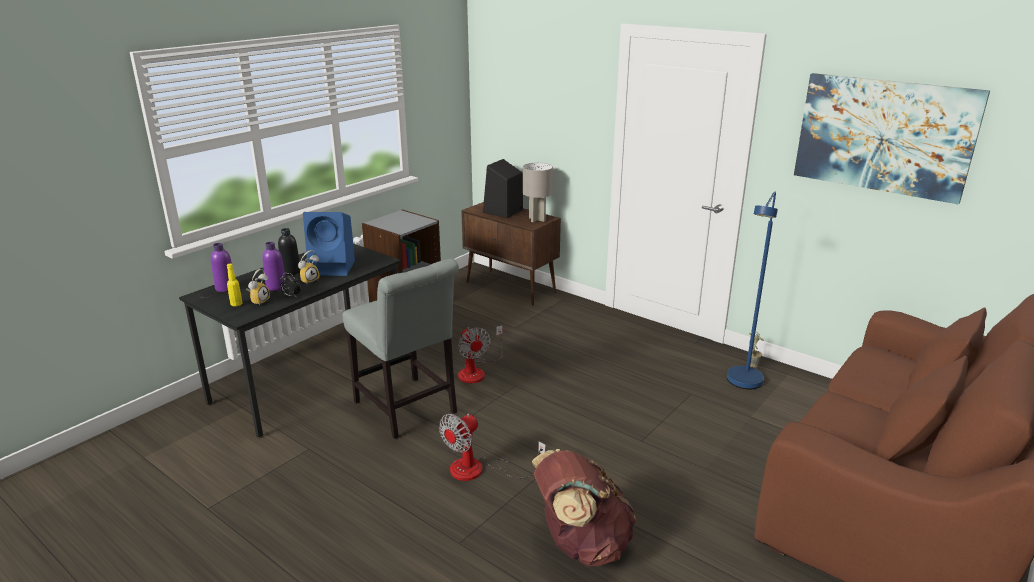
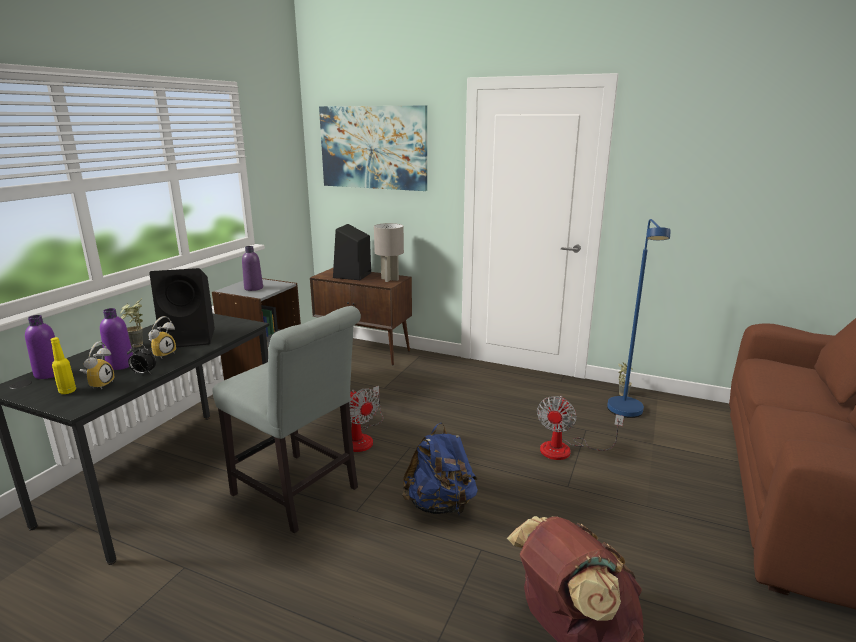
camera: 15 degrees left, 5 degrees down
black bottle [278,228,301,275] -> potted plant [120,299,143,348]
blue speaker [303,212,355,276] -> black speaker [149,268,215,348]
fan [439,414,546,481] -> fan moved to [537,396,624,460]
picture [794,73,990,205] -> picture moved to [319,106,427,191]
none -> purple bottle [242,246,263,291]
none -> blue backpack [402,423,478,516]

